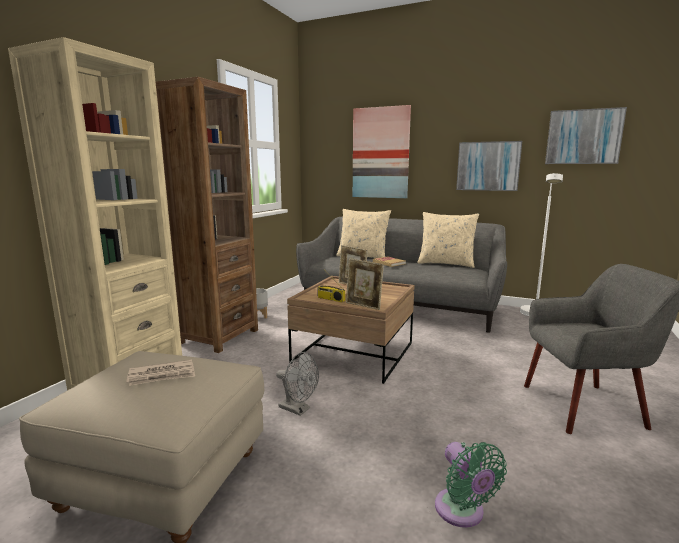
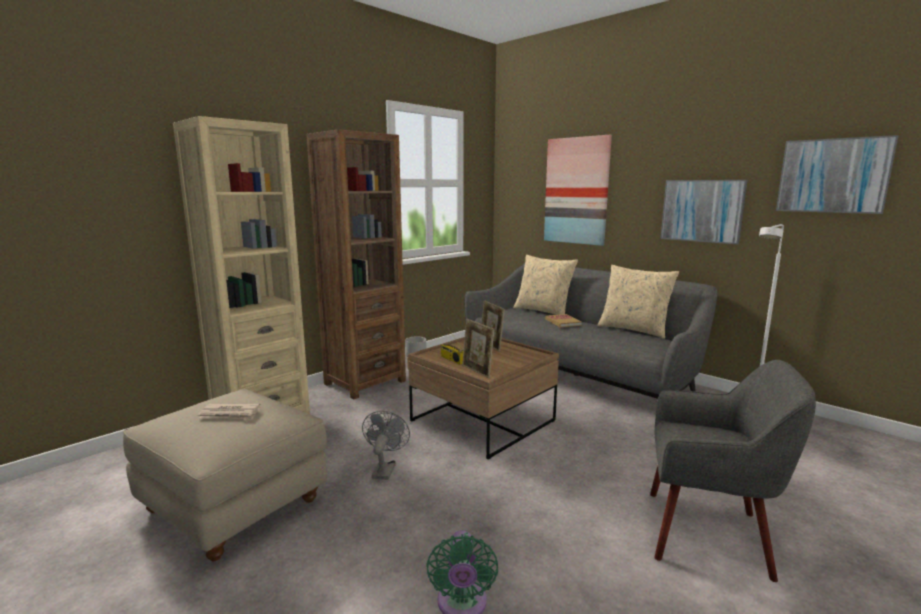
camera: 20 degrees right, 0 degrees up
grey fan [276,352,319,416] -> grey fan turned 135 degrees counterclockwise [362,411,410,480]

